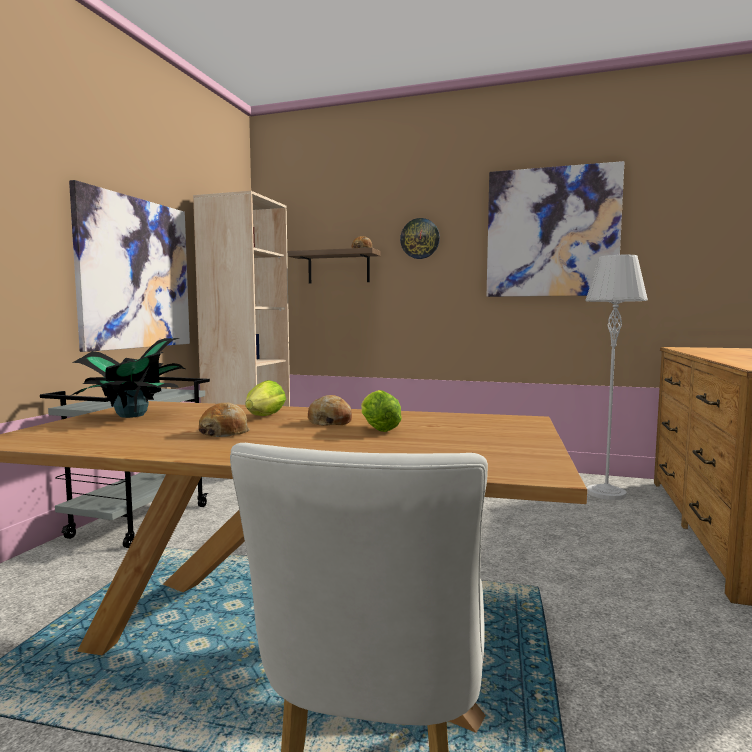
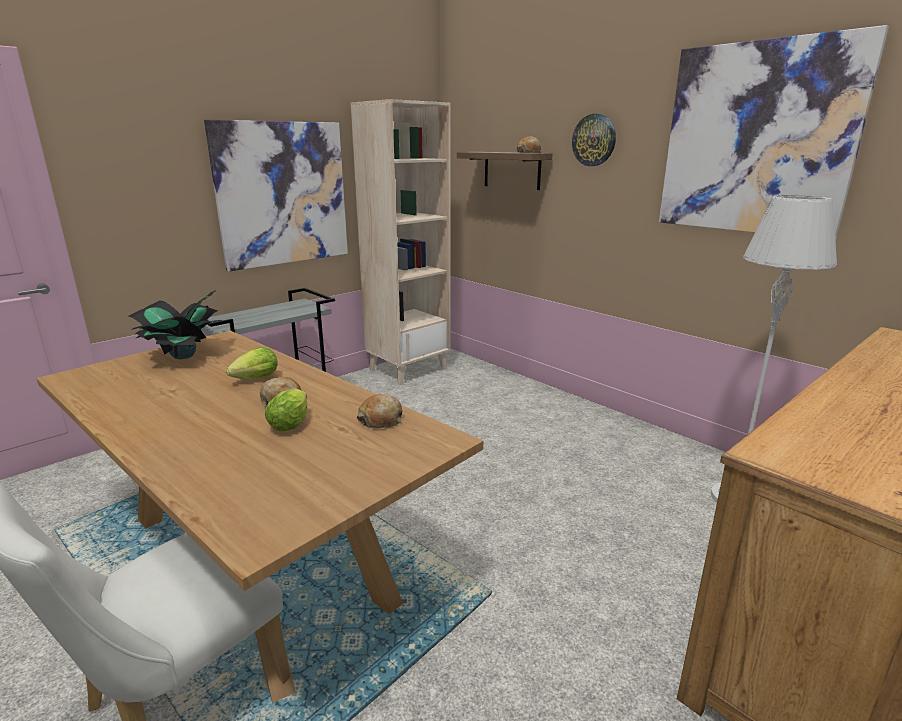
camera: 30 degrees right, 15 degrees up
bread [199,403,250,437] -> bread moved to [357,394,402,428]

